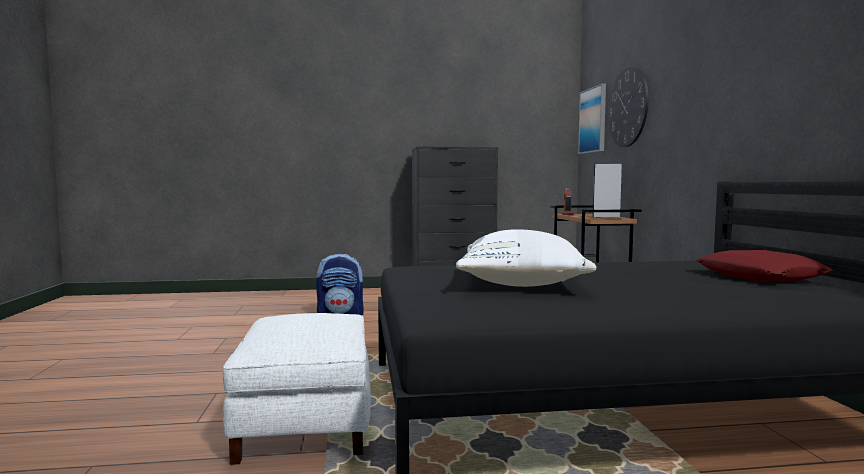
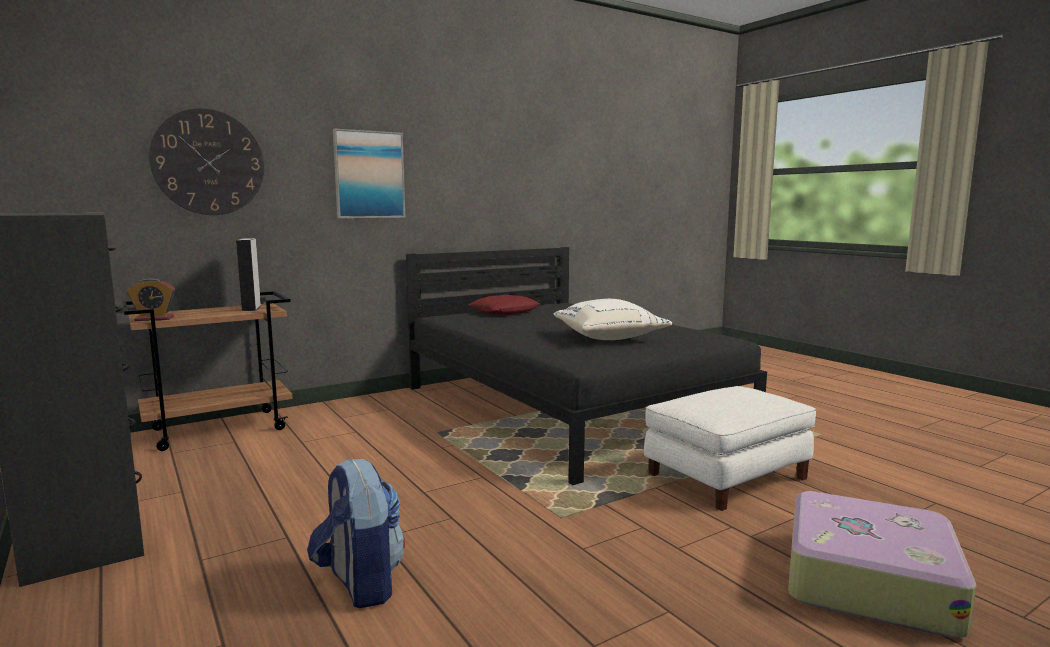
camera: 115 degrees left, 5 degrees up
picture [578,83,606,154] -> picture moved to [333,128,405,218]
none -> suitcase [788,491,976,638]

